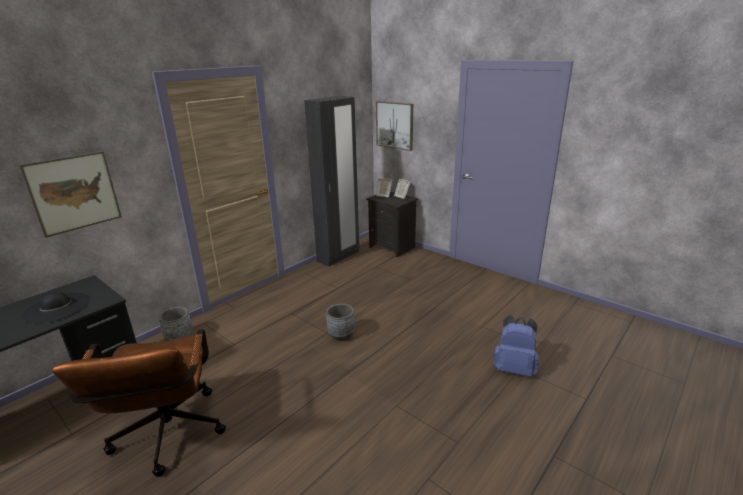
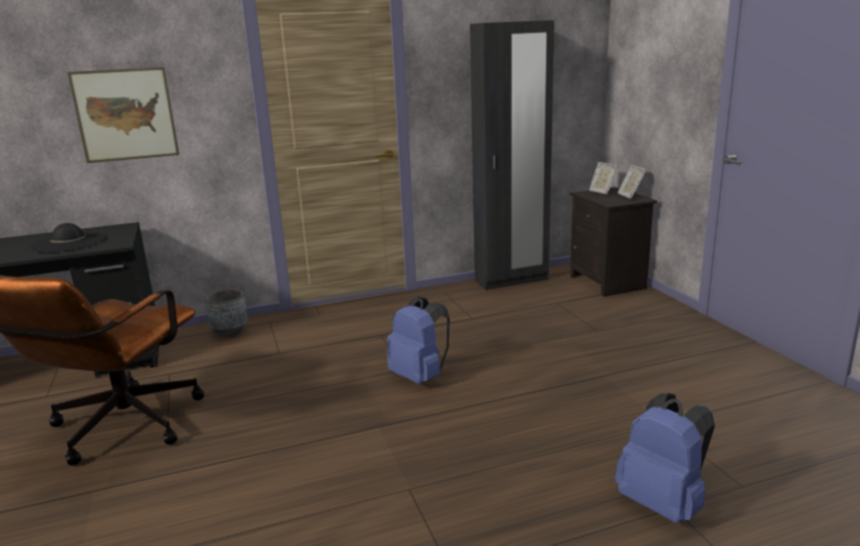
camera: 30 degrees right, 5 degrees down
grey planter [326,304,355,341] -> blue backpack [387,297,450,385]
picture [376,101,413,151] -> none

